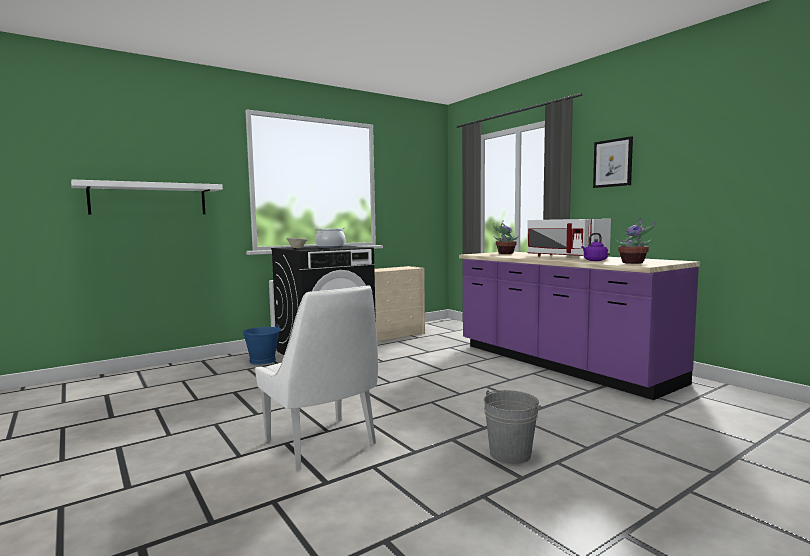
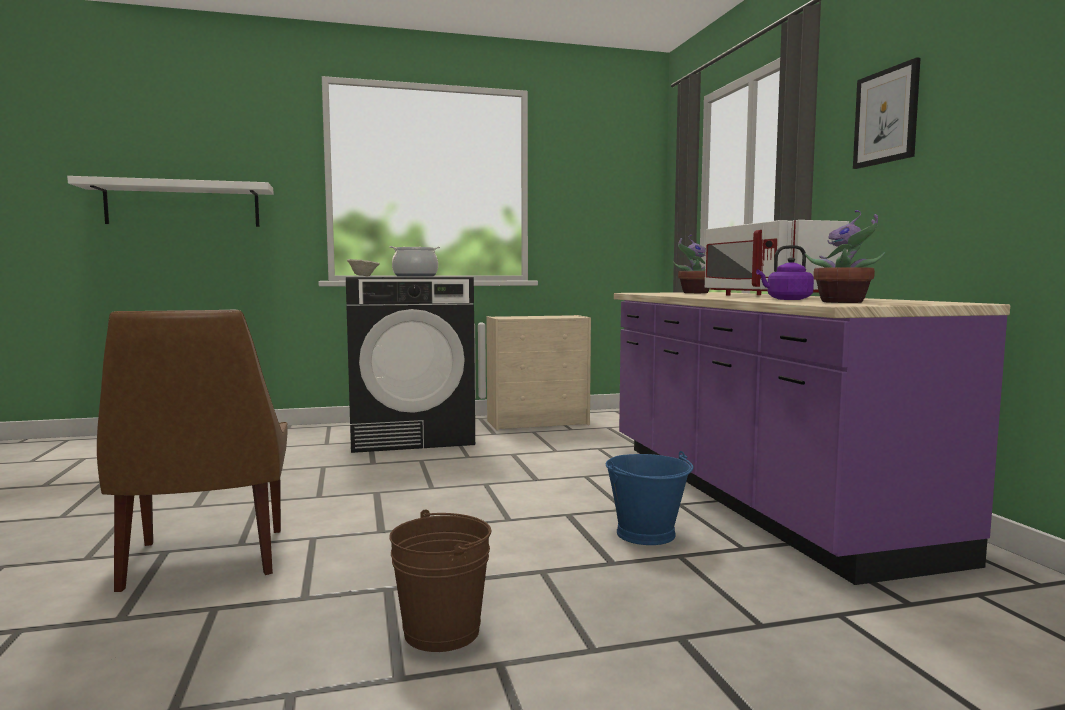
camera: 20 degrees right, 0 degrees up
blue bucket [242,324,281,365] -> blue bucket moved to [606,451,694,545]
white chair [255,286,378,470] -> brown chair [97,309,288,592]
grey bucket [484,390,541,464] -> brown bucket [389,509,491,652]

